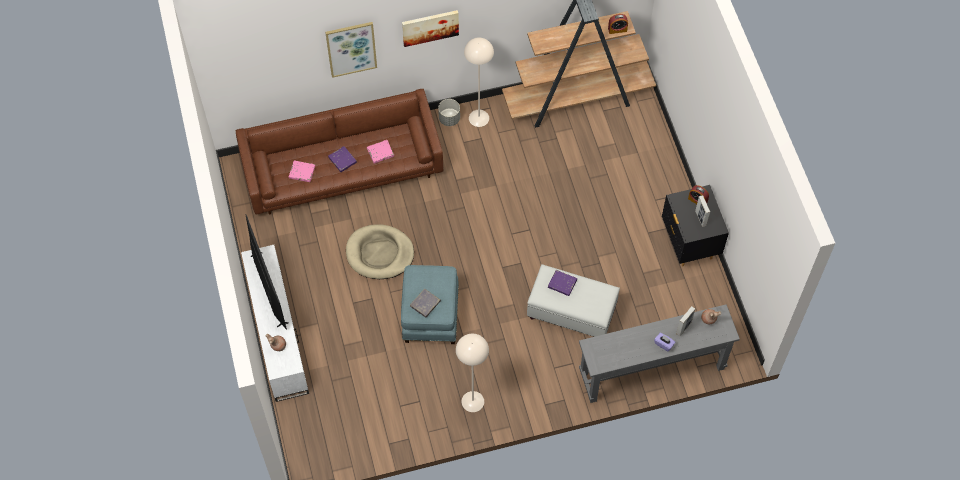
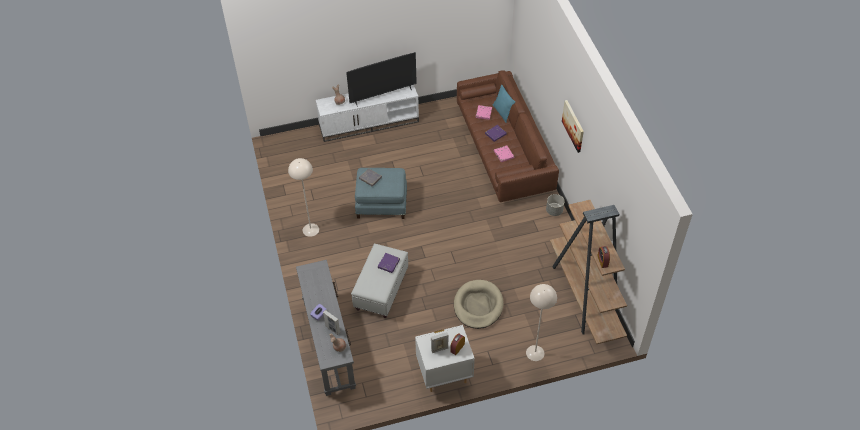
camera: 90 degrees right, 10 degrees down
picture [325,22,377,78] -> none
beige dog bed [346,224,414,279] -> beige dog bed moved to [454,280,504,329]
beige floor lamp [464,37,494,127] -> beige floor lamp moved to [526,284,557,361]
black nightstand [662,185,729,266] -> white nightstand [415,325,475,392]
none -> turquoise pillow [493,85,515,123]

